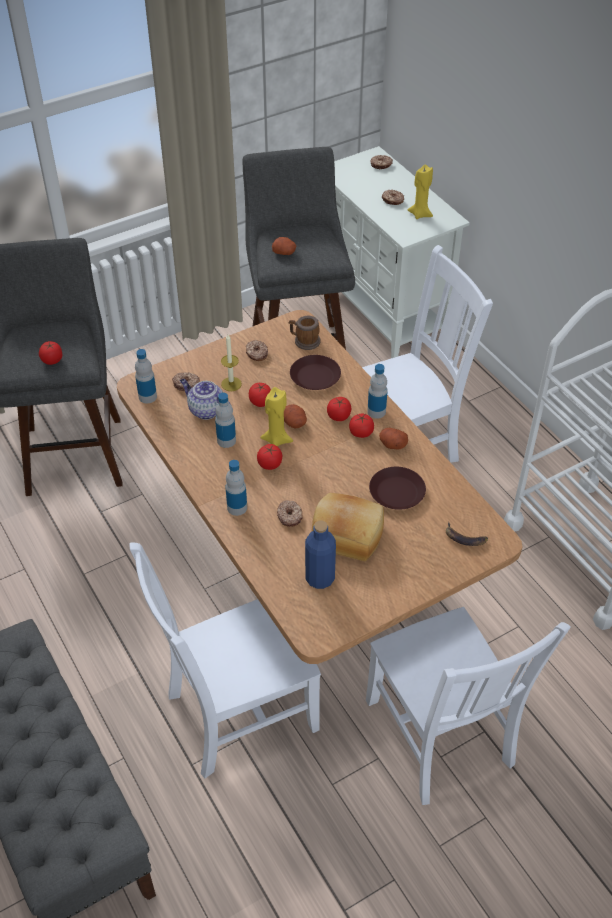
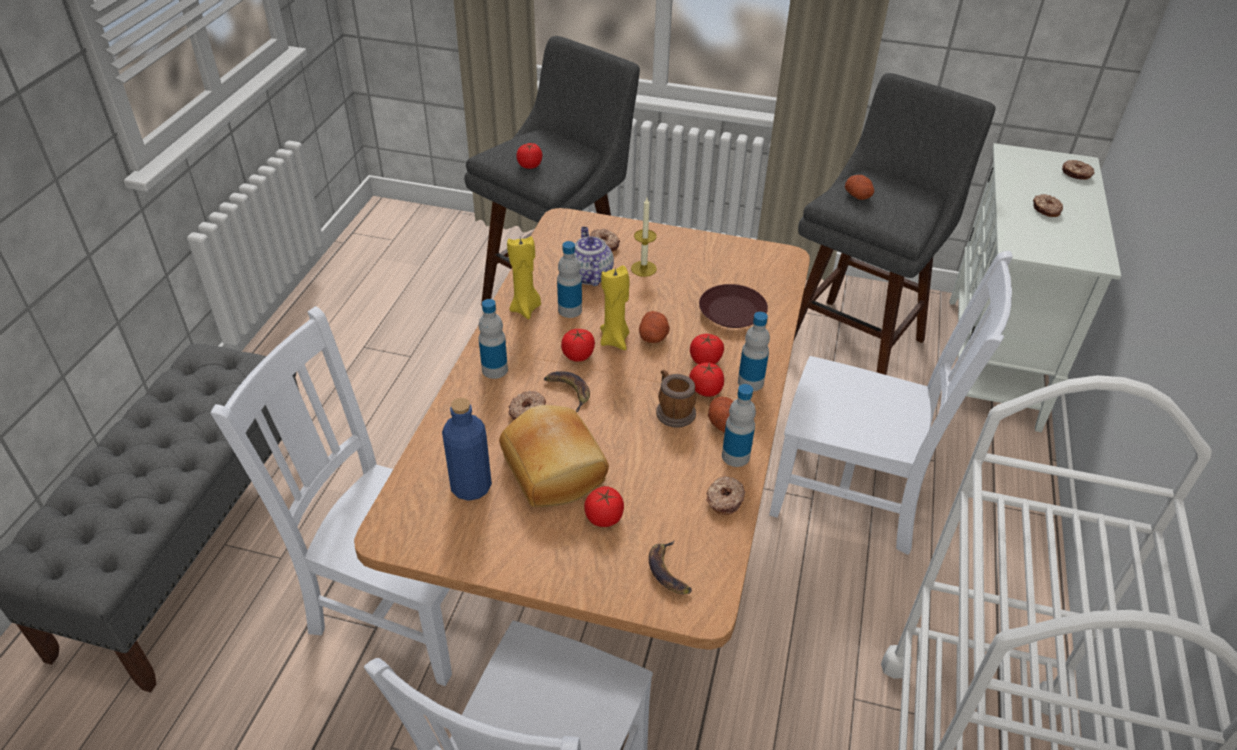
camera: 45 degrees right, 5 degrees down
bottle [135,349,157,404] -> bottle moved to [722,384,756,467]
donut [246,340,268,361] -> donut moved to [707,475,746,515]
tomato [249,383,271,407] -> tomato moved to [584,486,624,527]
mug [289,316,321,350] -> mug moved to [656,370,696,428]
brown plate [369,467,426,510] -> none
yellow candle [408,164,433,219] -> yellow candle moved to [507,236,541,319]
none -> banana [544,371,590,412]

